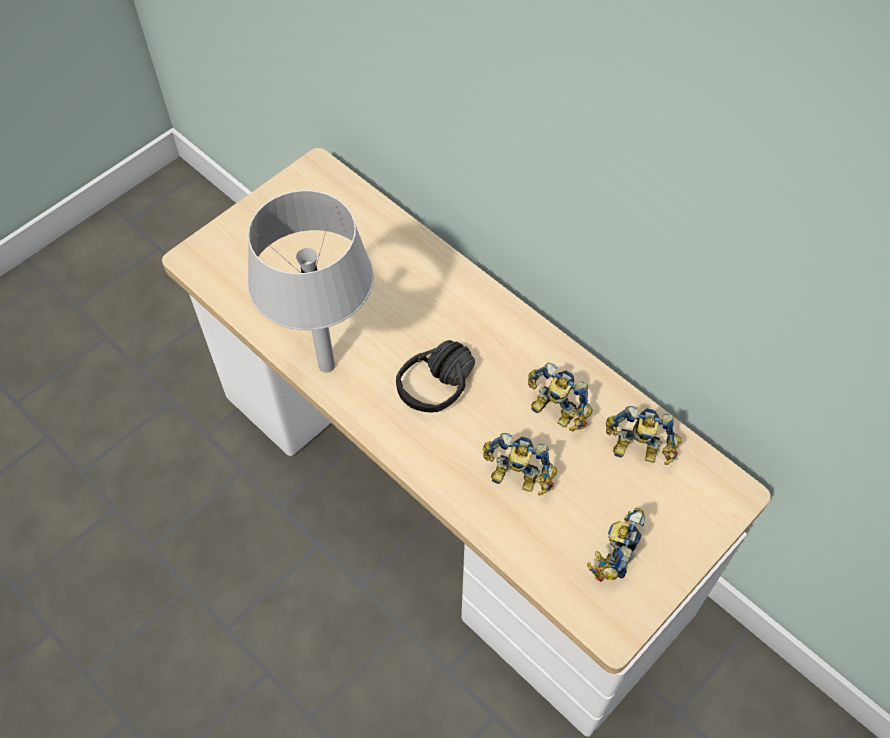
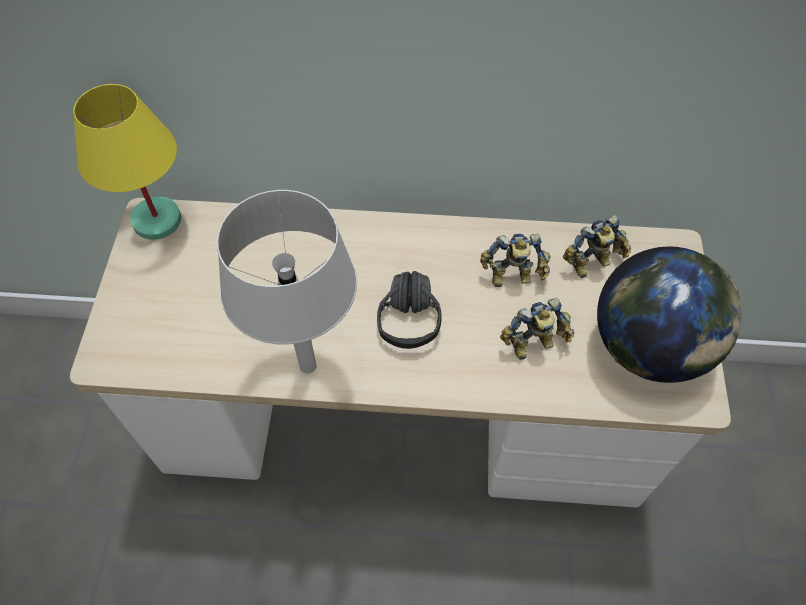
camera: 40 degrees left, 0 degrees up
toy robot [587,508,645,582] -> globe [597,246,741,383]
none -> yellow table lamp [73,84,181,240]

